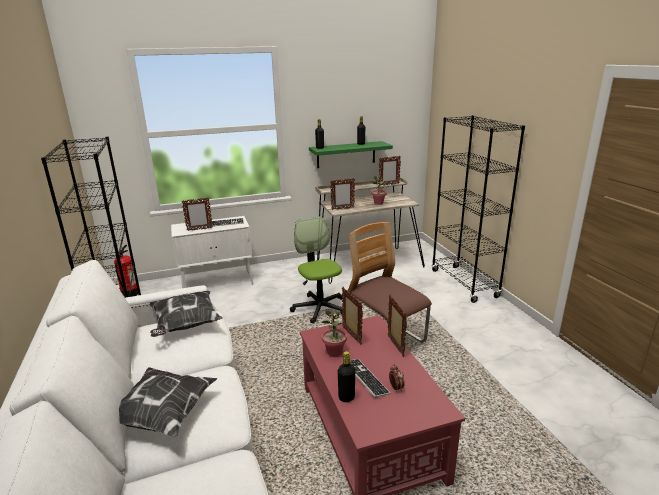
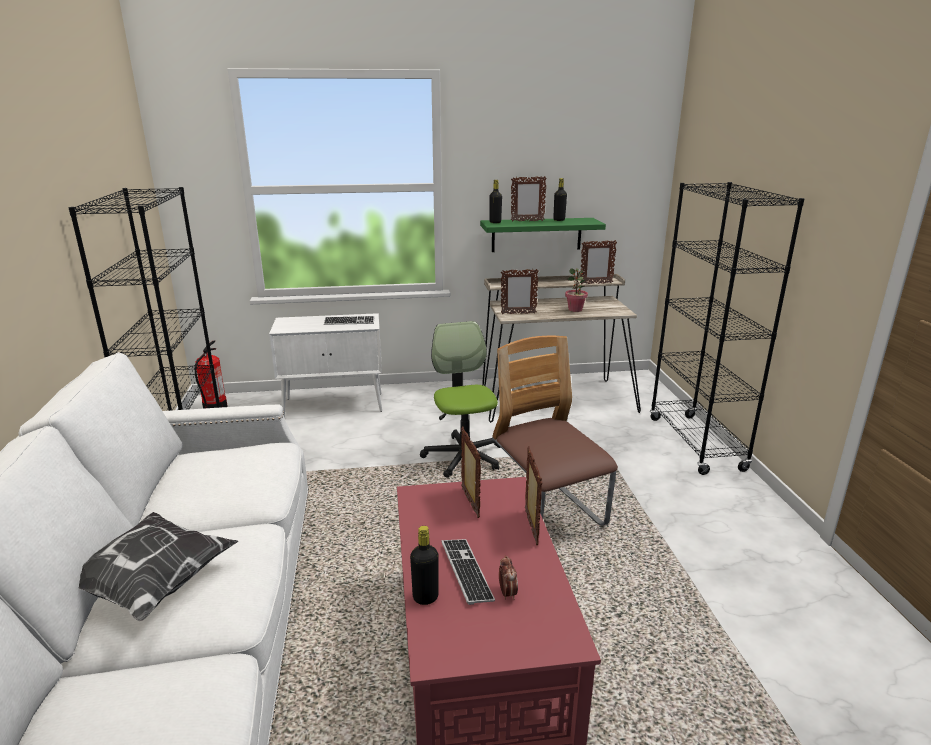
camera: 10 degrees right, 0 degrees up
pillow [149,291,222,337] -> none
picture frame [182,198,213,231] -> picture frame moved to [511,176,547,222]
potted plant [322,310,347,357] -> none

